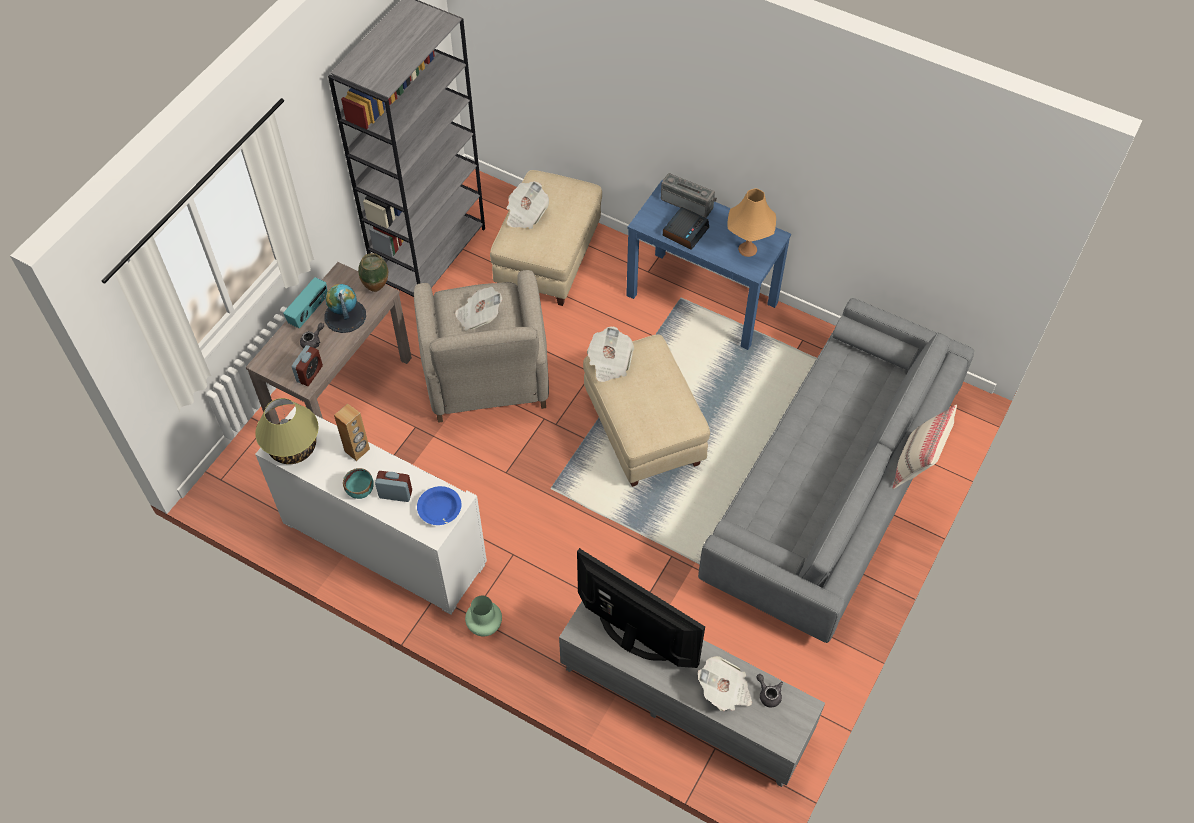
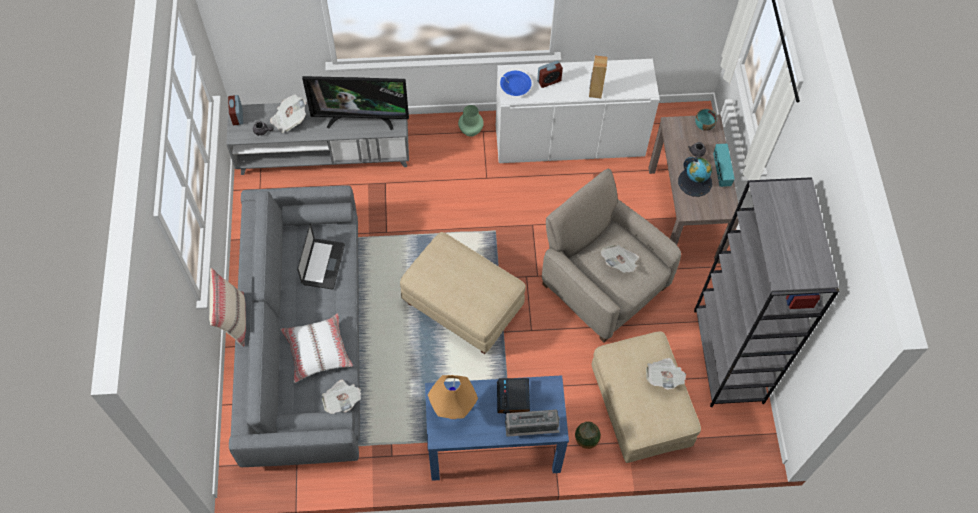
camera: 145 degrees right, 5 degrees up
table lamp [255,398,318,464] -> none
alarm clock [292,345,323,386] -> alarm clock moved to [228,95,243,125]
turquoise bowl [343,468,374,499] -> turquoise bowl moved to [695,109,717,131]
vase [358,253,388,292] -> vase moved to [575,421,601,449]
newspaper [587,327,634,382] -> newspaper moved to [322,380,361,414]
none -> white pillow [280,313,353,383]
none -> laptop [297,223,345,289]

